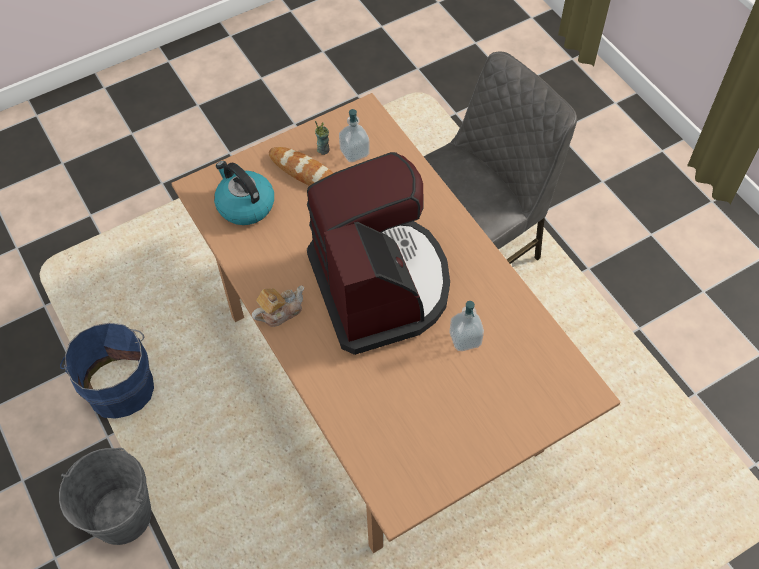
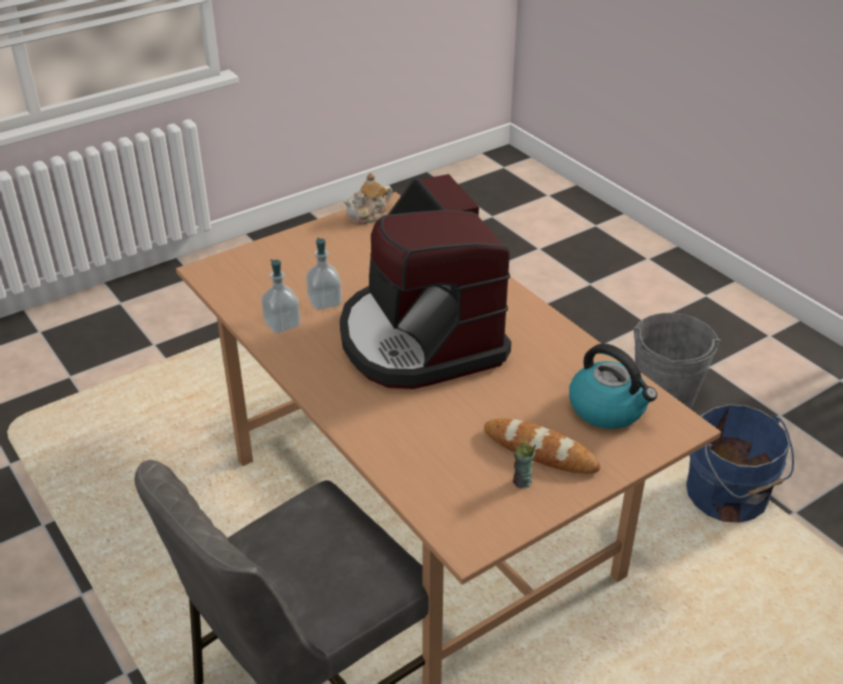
camera: 175 degrees right, 20 degrees down
teapot [252,285,304,327] -> teapot moved to [343,173,393,225]
soap dispenser [339,109,370,162] -> soap dispenser moved to [261,259,300,333]

